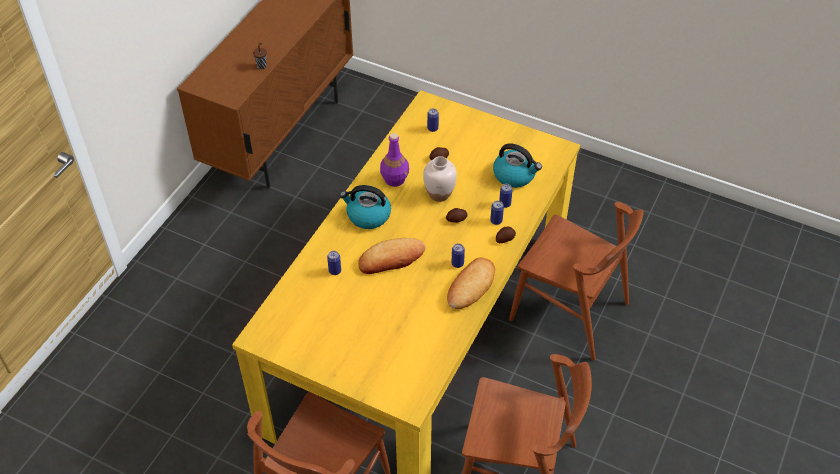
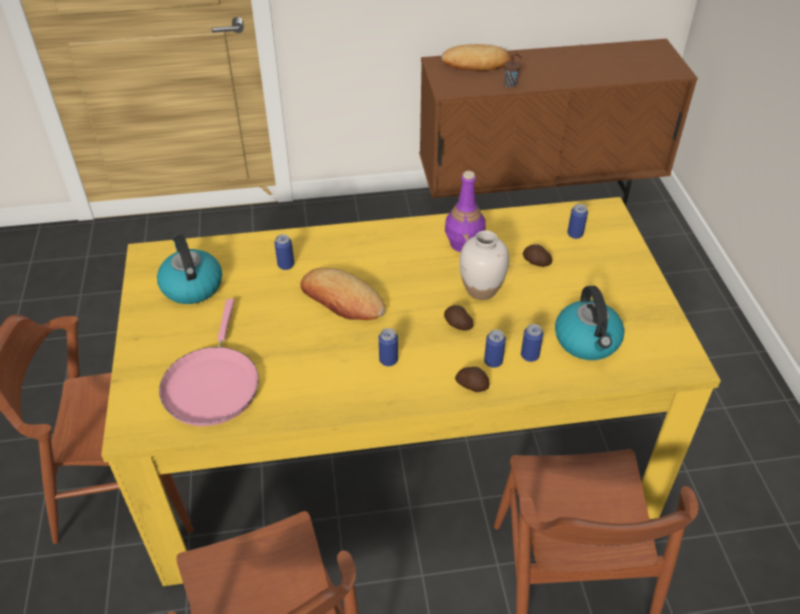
camera: 55 degrees right, 5 degrees down
kettle [340,185,391,229] -> kettle moved to [157,234,222,304]
bread [447,257,495,309] -> bread moved to [441,44,511,71]
none -> pink frying pan [159,299,259,426]

